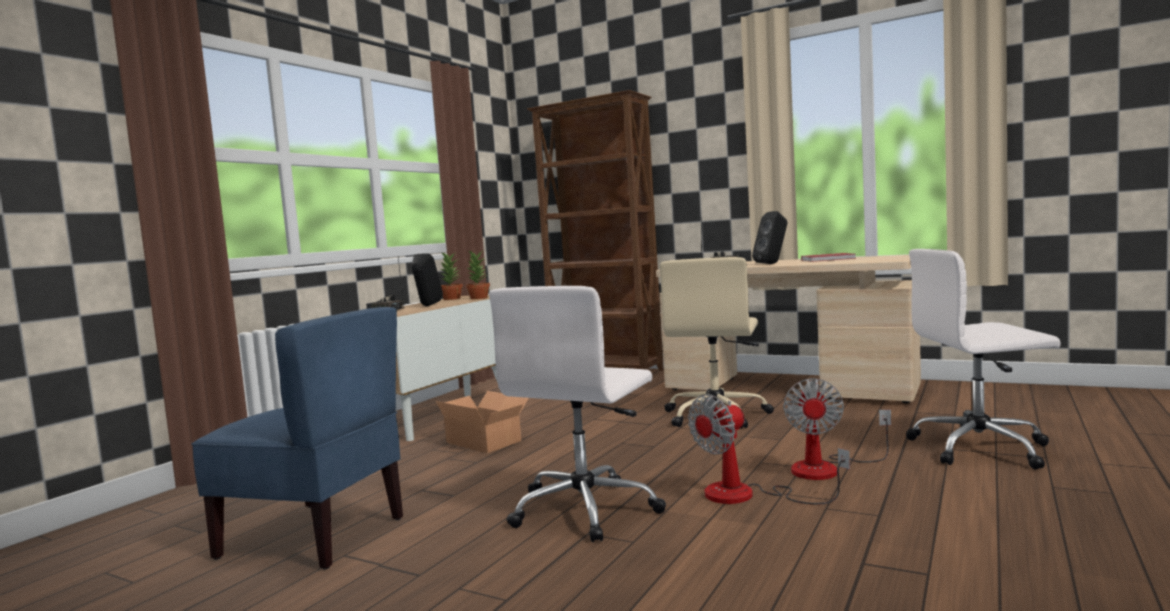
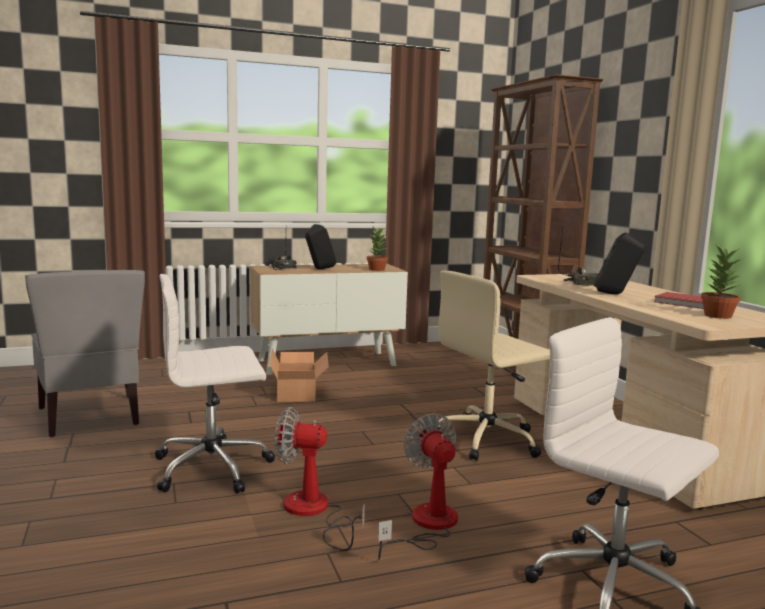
camera: 40 degrees right, 5 degrees up
blue chair [191,307,403,569] -> grey chair [25,270,145,437]
potted plant [439,251,463,300] -> potted plant moved to [701,244,744,319]
fan [783,378,891,480] -> fan turned 105 degrees clockwise [378,413,458,560]

